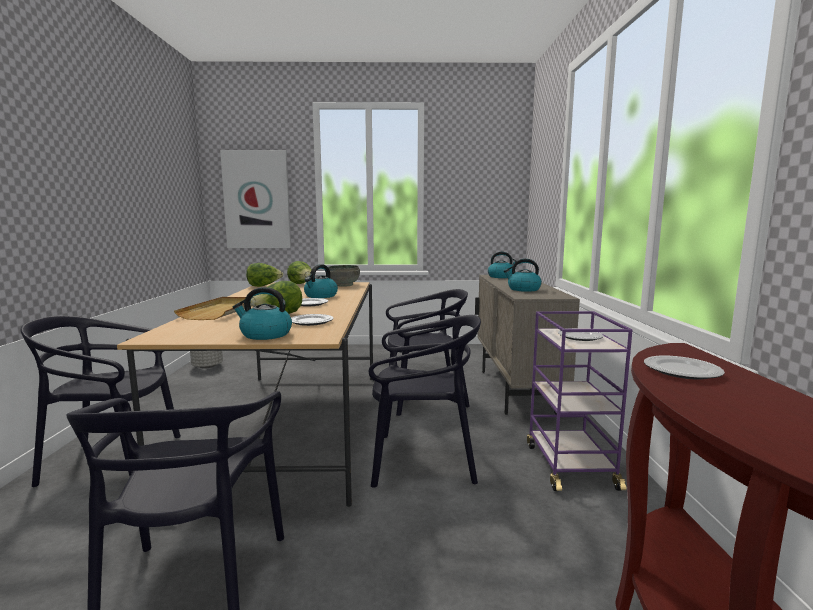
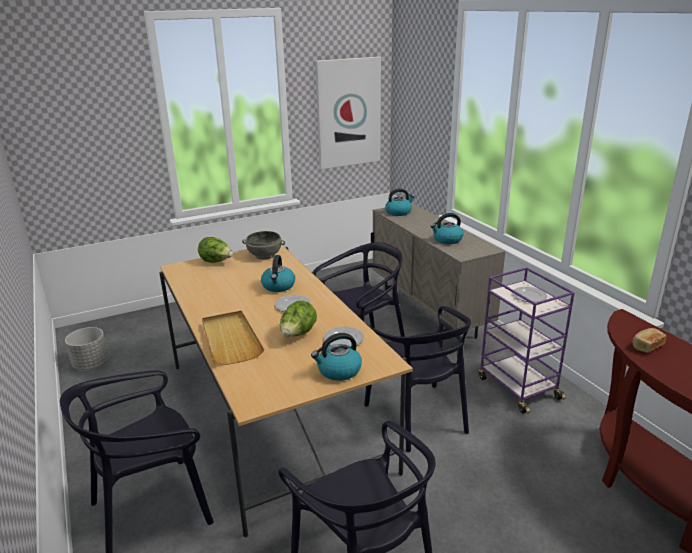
camera: 25 degrees left, 15 degrees up
picture [220,150,291,248] -> picture moved to [315,57,381,169]
lettuce [246,263,283,287] -> none
black chair [369,315,481,488] -> black chair turned 90 degrees clockwise [364,306,471,452]
plate [644,356,725,379] -> bread [632,328,666,353]

